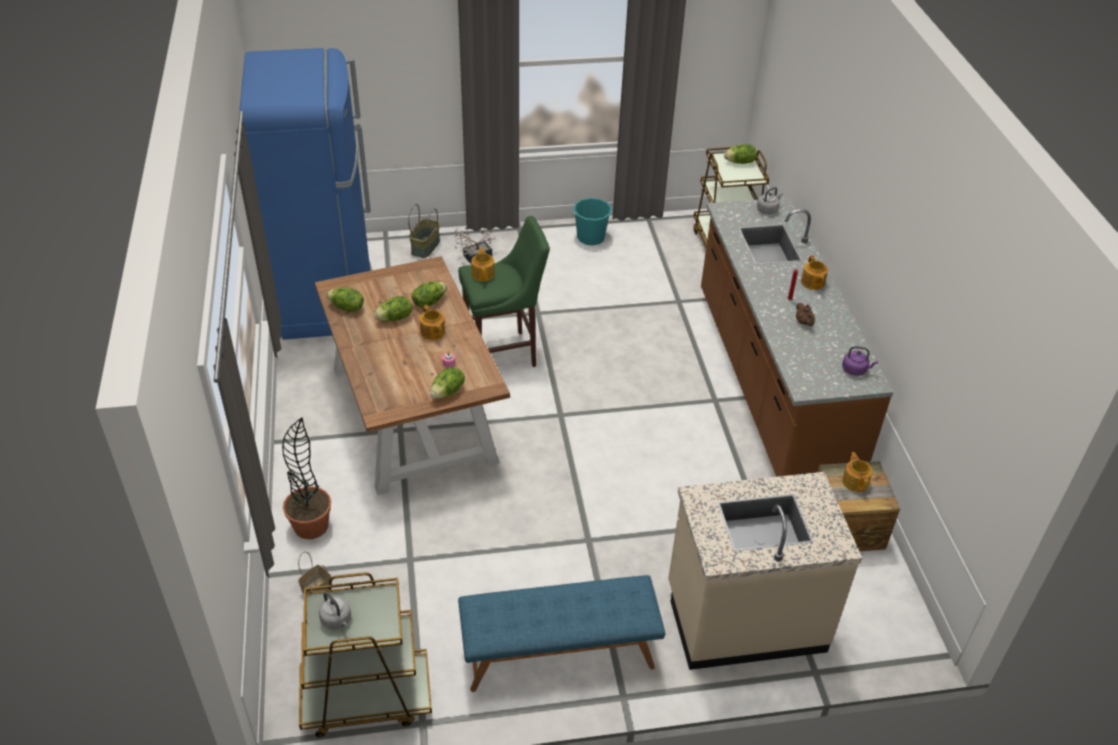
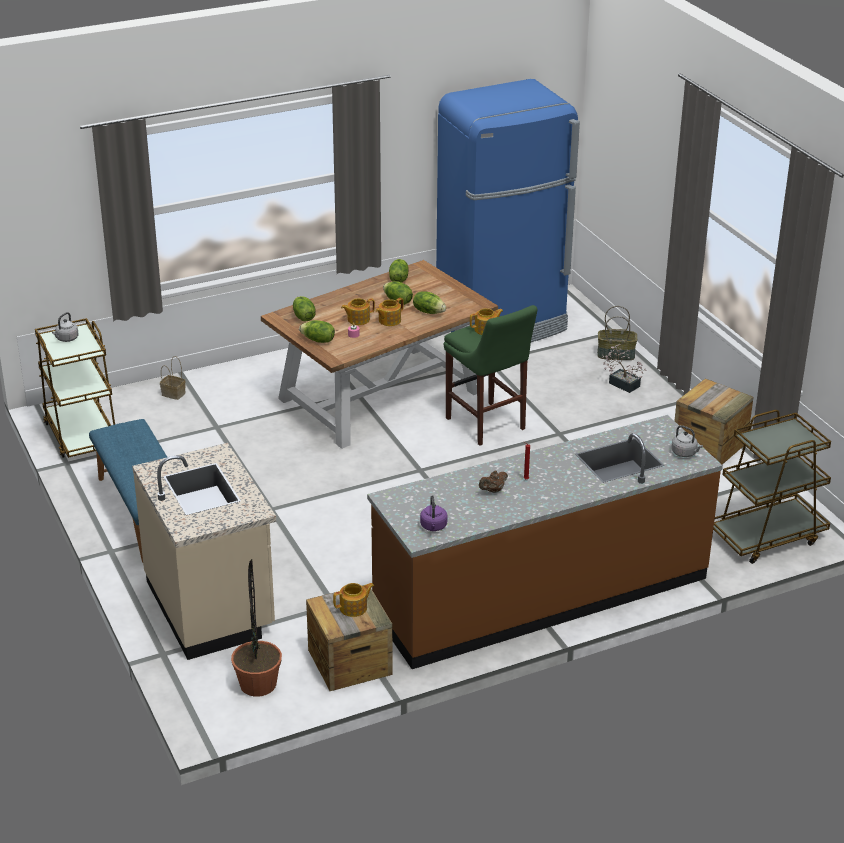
camera: 75 degrees right, 10 degrees down
potted plant [282,417,331,539] -> potted plant moved to [231,559,282,697]
turquoise bucket [572,198,612,246] -> crate [674,378,754,464]
lettuce [724,144,757,164] -> lettuce moved to [293,296,316,322]
teapot [801,255,828,290] -> teapot moved to [341,298,375,325]

